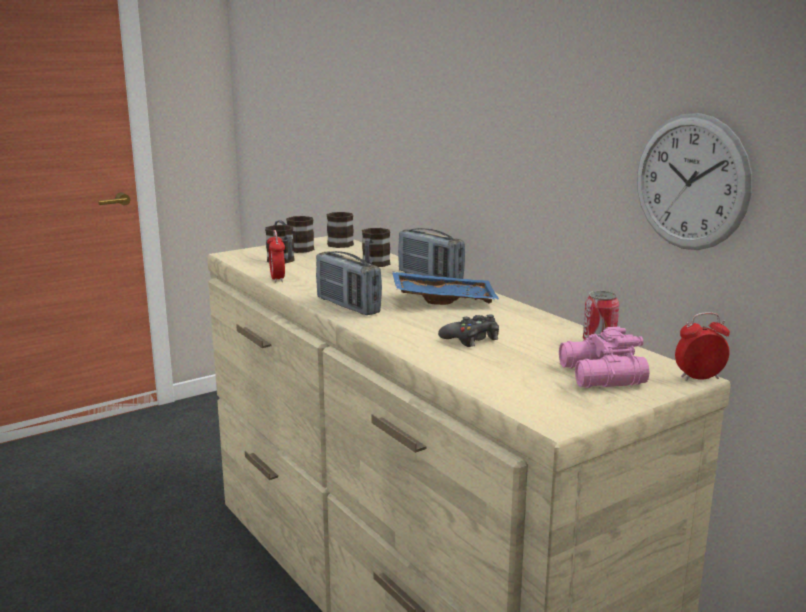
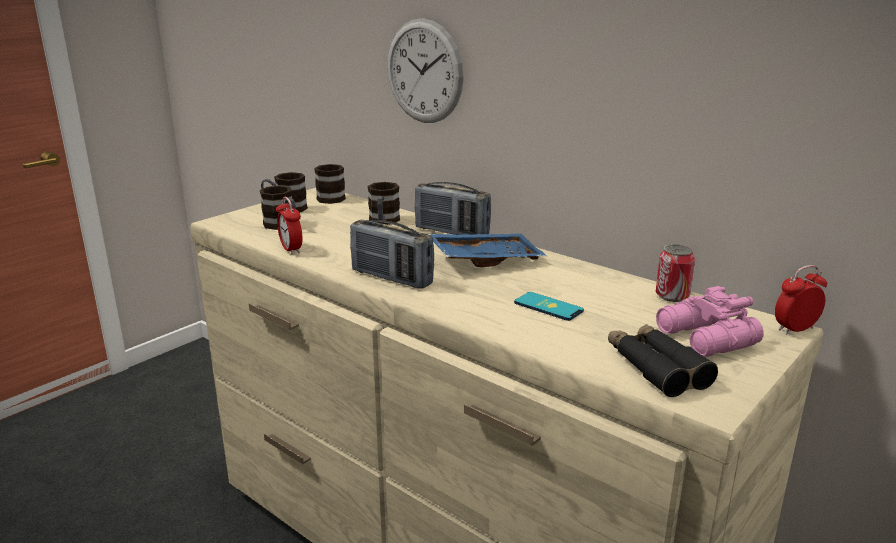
camera: 15 degrees left, 5 degrees up
black game controller [438,315,499,347] -> phone [514,292,584,321]
wall clock [637,113,752,250] -> wall clock moved to [387,18,464,123]
none -> black binoculars [608,324,718,397]

